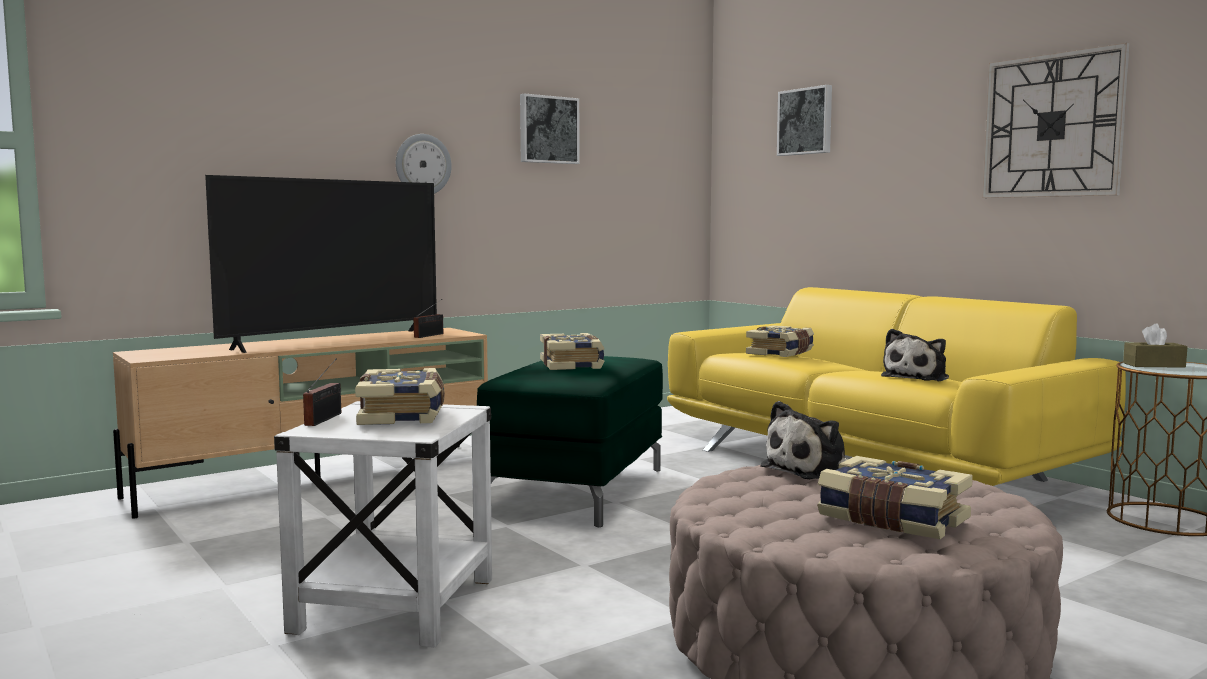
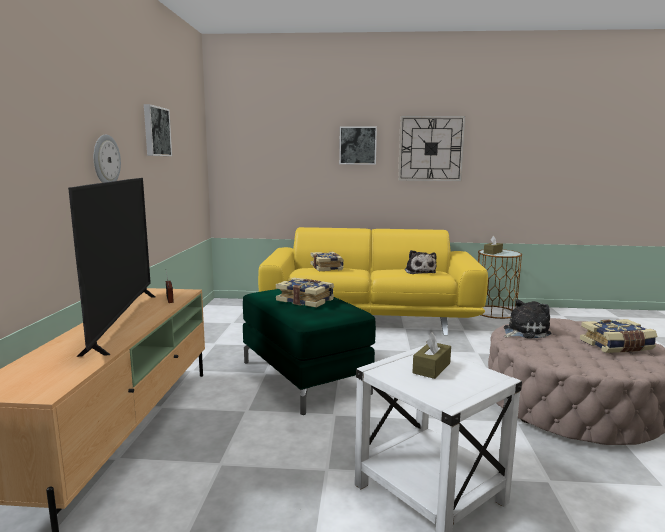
camera: 50 degrees left, 5 degrees up
radio [303,359,341,426] -> none
book [355,368,445,425] -> brown tissue box [412,332,451,379]
plush toy [760,401,848,480] -> plush toy turned 120 degrees counterclockwise [504,299,552,339]
picture [777,85,832,156] -> picture moved to [339,126,377,165]

